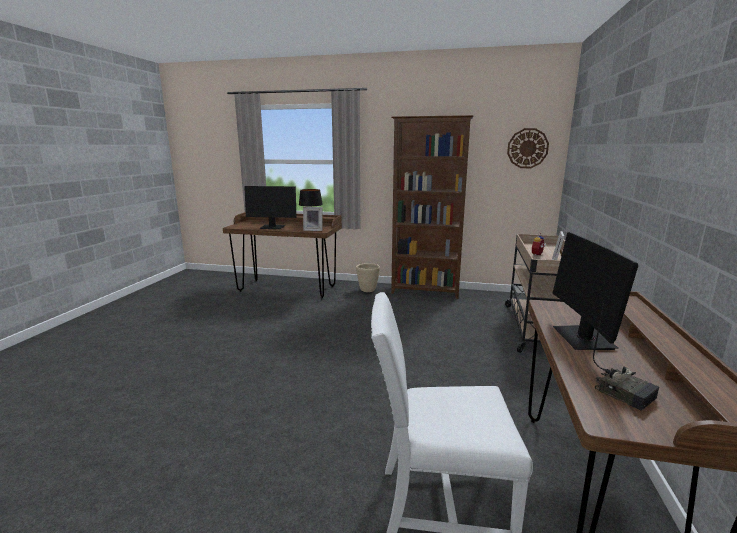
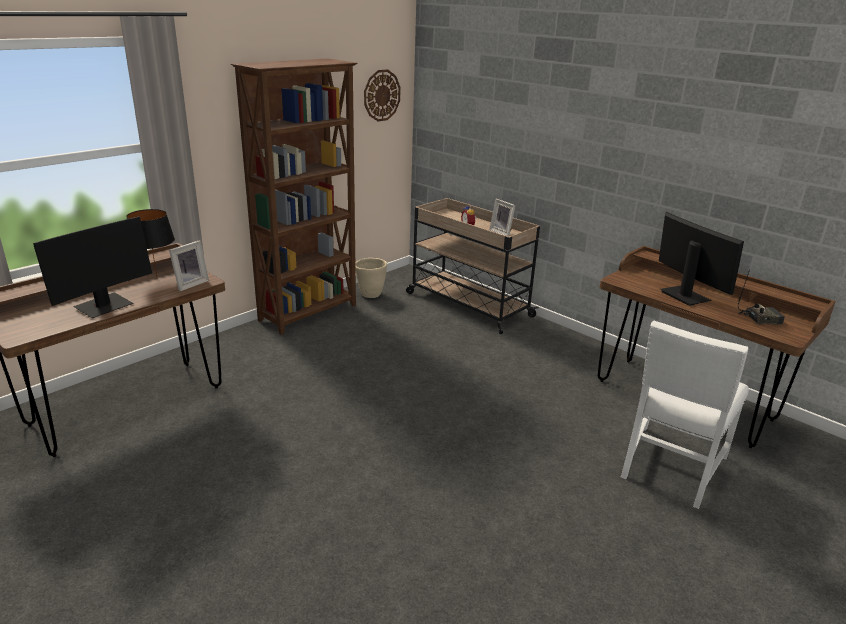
camera: 60 degrees left, 10 degrees up
beige planter [356,263,380,292] -> beige planter moved to [355,258,387,298]
monitor [552,232,638,350] -> monitor turned 150 degrees counterclockwise [659,212,744,306]

